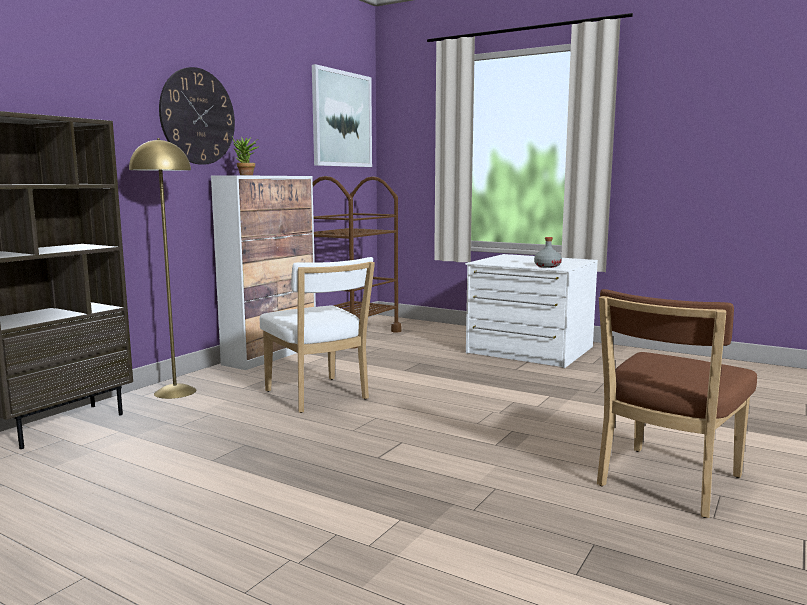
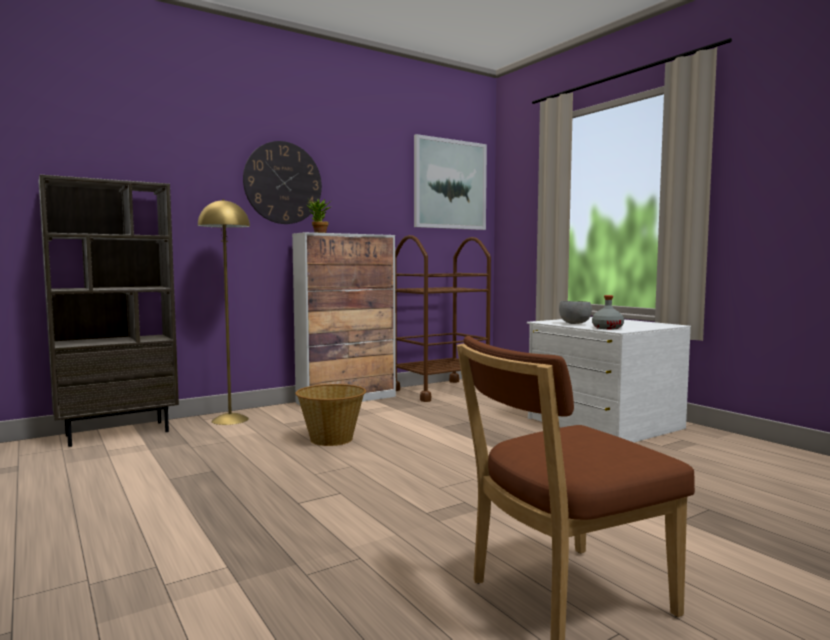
camera: 25 degrees right, 5 degrees down
white chair [260,257,375,413] -> basket [295,384,366,446]
none -> grey bowl [559,301,592,324]

